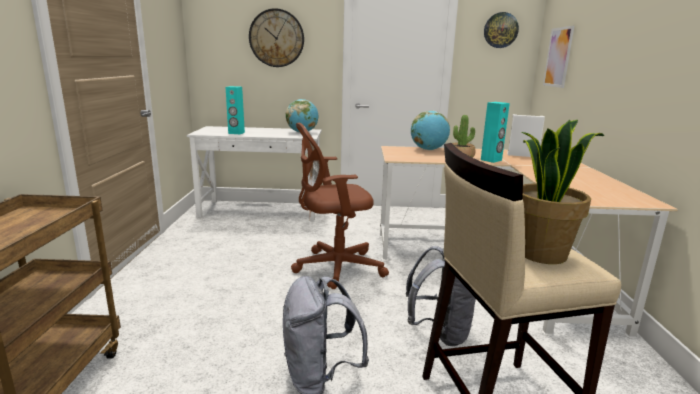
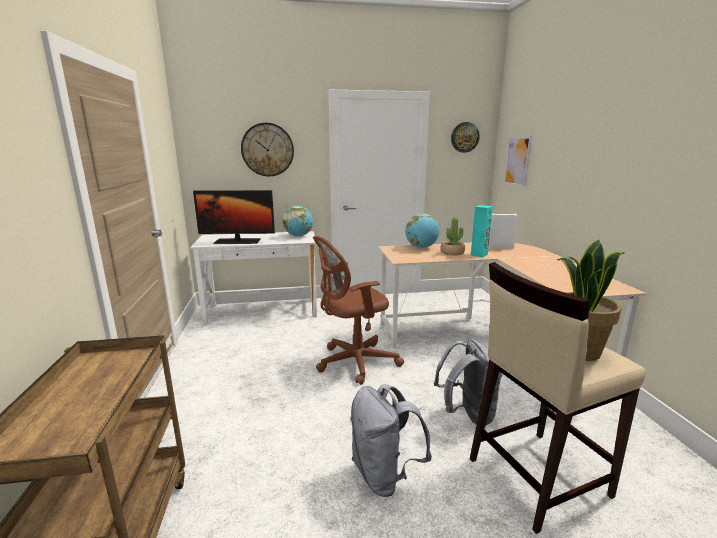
camera: 10 degrees left, 0 degrees up
turquoise speaker [226,86,245,134] -> monitor [193,190,275,244]

